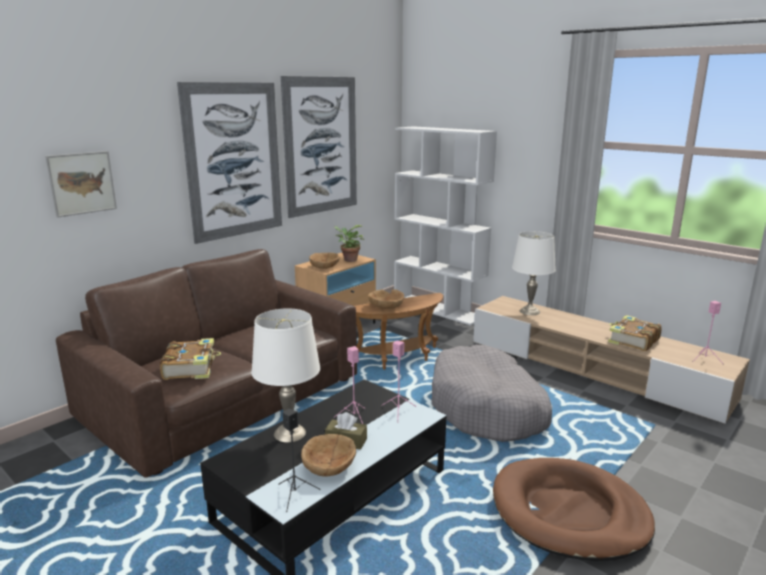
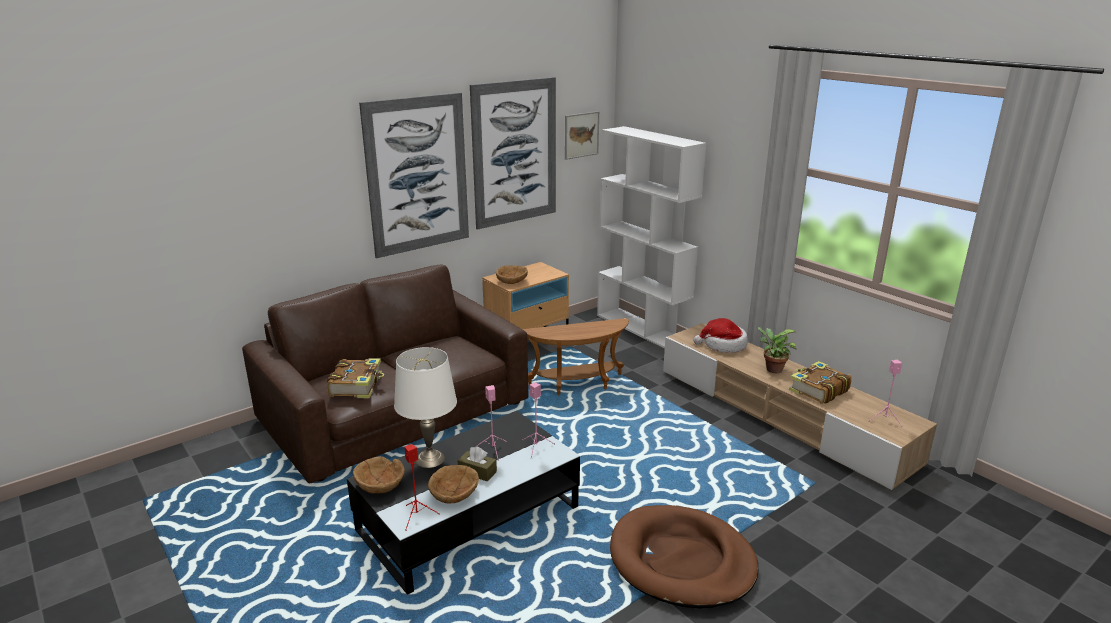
camera: 10 degrees right, 5 degrees up
picture [45,151,117,218] -> picture moved to [565,111,599,160]
black speaker [278,408,320,512] -> red speaker [405,444,440,531]
potted plant [334,225,364,262] -> potted plant moved to [757,327,797,373]
brown bowl [368,289,404,309] -> brown bowl moved to [353,456,405,493]
grey dog bed [431,345,552,442] -> none
white table lamp [512,231,556,315] -> hat [694,318,748,353]

